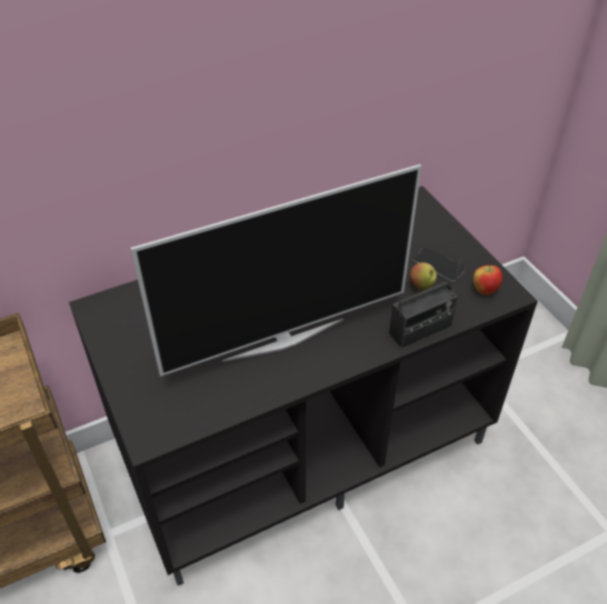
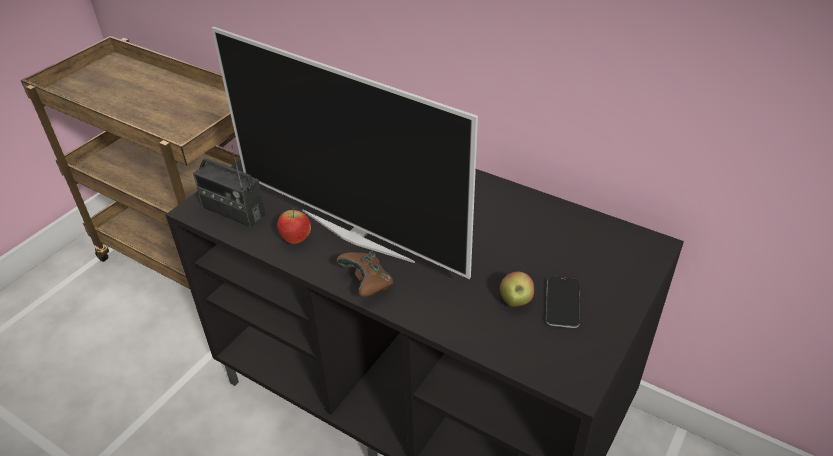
camera: 60 degrees right, 5 degrees down
radio [389,259,461,348] -> radio moved to [193,145,266,228]
apple [473,264,503,295] -> apple moved to [277,207,311,244]
none -> brown game controller [336,251,393,297]

